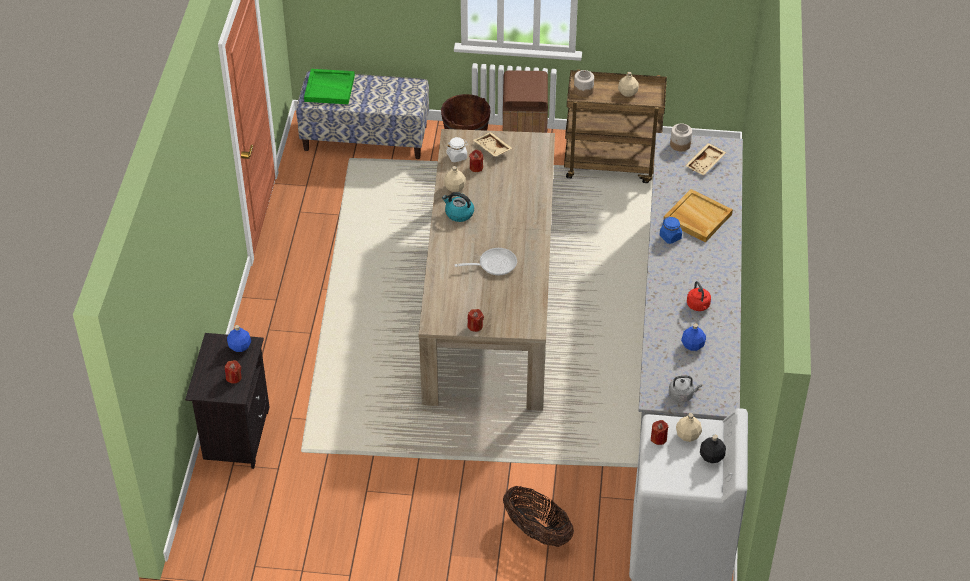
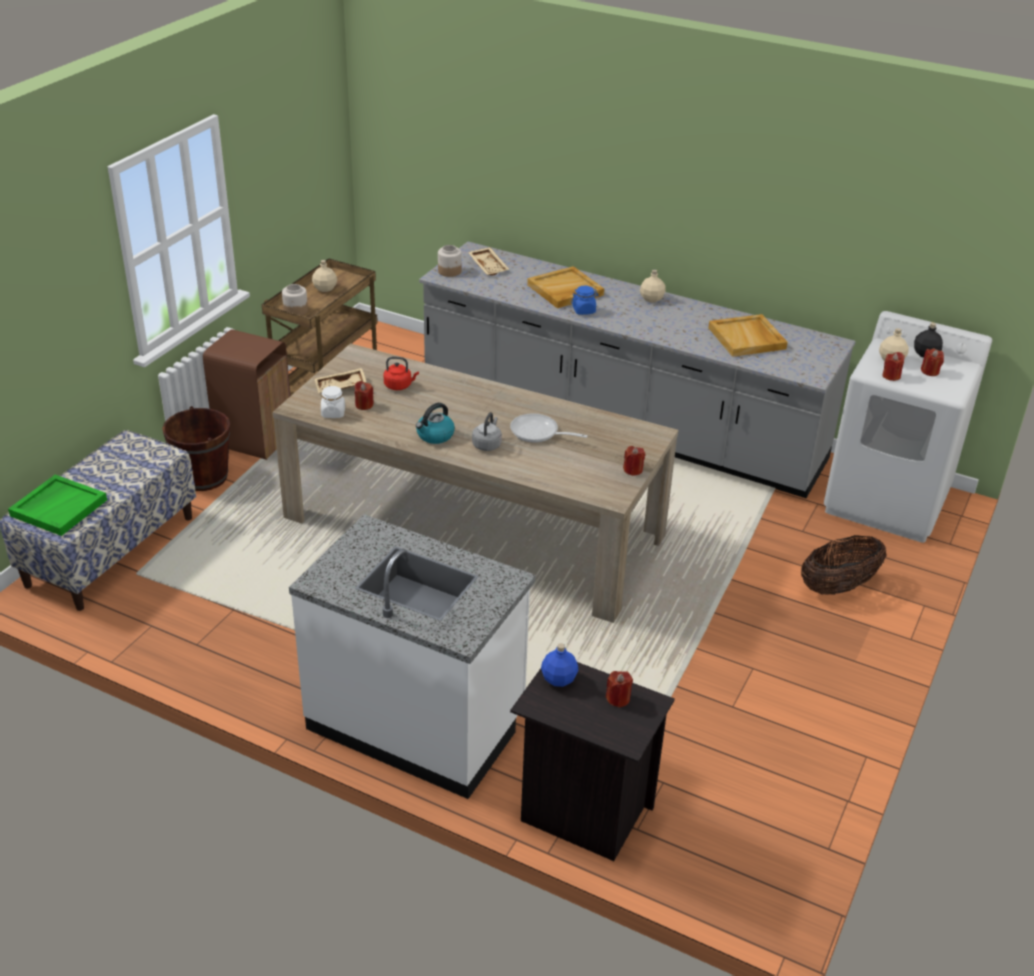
camera: 70 degrees left, 10 degrees down
beige bottle [444,166,466,192] -> beige bottle moved to [640,269,666,302]
frying pan [454,248,517,275] -> frying pan turned 75 degrees counterclockwise [510,413,588,443]
grey kettle [669,376,702,403] -> grey kettle moved to [472,412,502,451]
blue bottle [681,323,706,351] -> beige tray [709,314,788,357]
red kettle [687,281,711,311] -> red kettle moved to [383,356,419,390]
none -> white counter [289,514,536,799]
none -> red candle [921,348,944,376]

